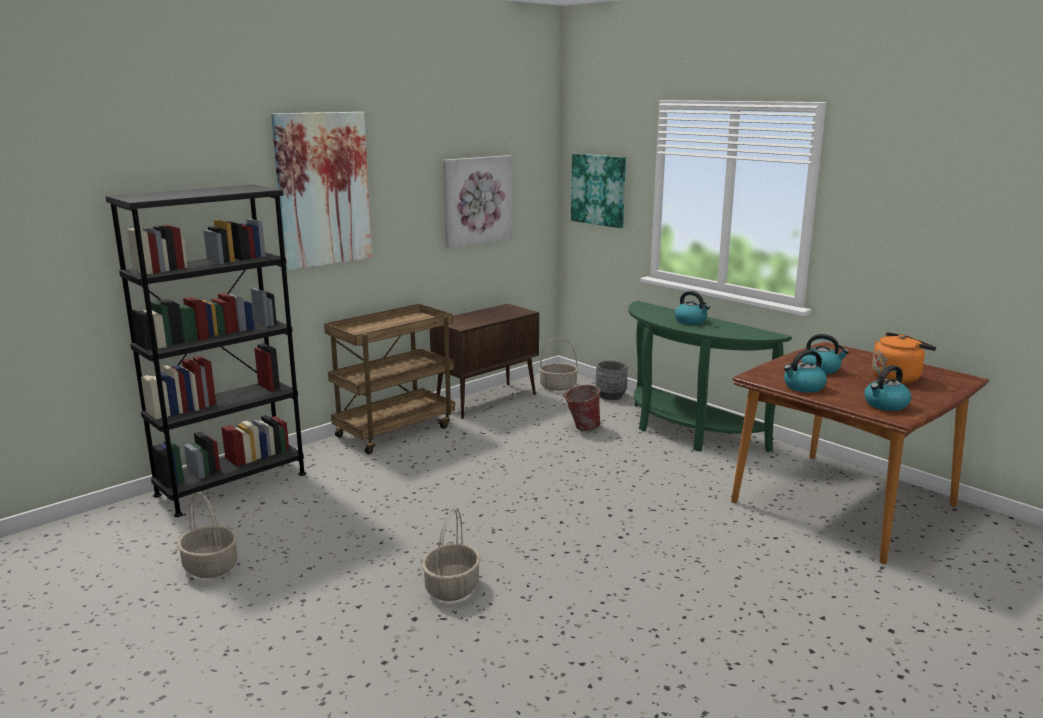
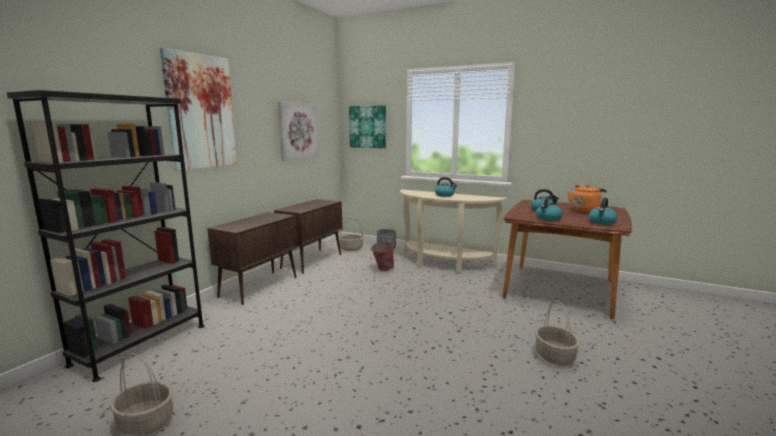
camera: 20 degrees left, 5 degrees down
brown cart [324,304,455,454] -> brown cabinet [207,212,297,305]
basket [422,509,481,601] -> basket moved to [535,300,580,366]
green console table [628,301,792,452] -> beige console table [400,189,507,273]

